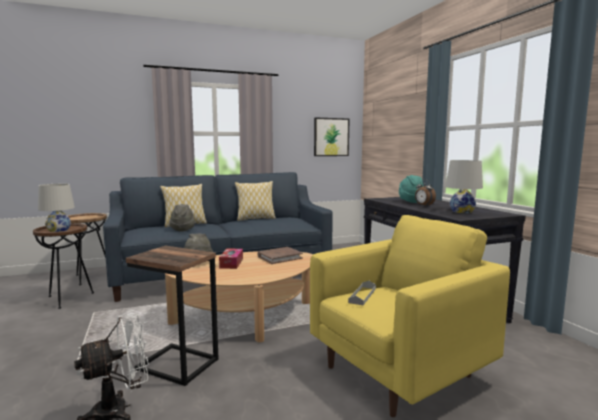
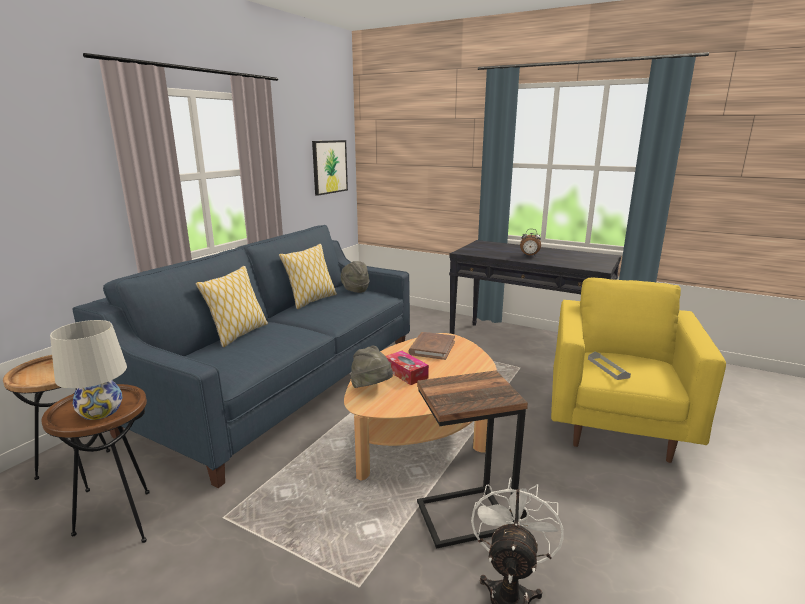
camera: 40 degrees left, 10 degrees up
grey hat [169,204,195,231] -> grey hat moved to [341,261,370,293]
turquoise hat [399,175,423,203] -> none
white table lamp [445,160,483,213] -> none

